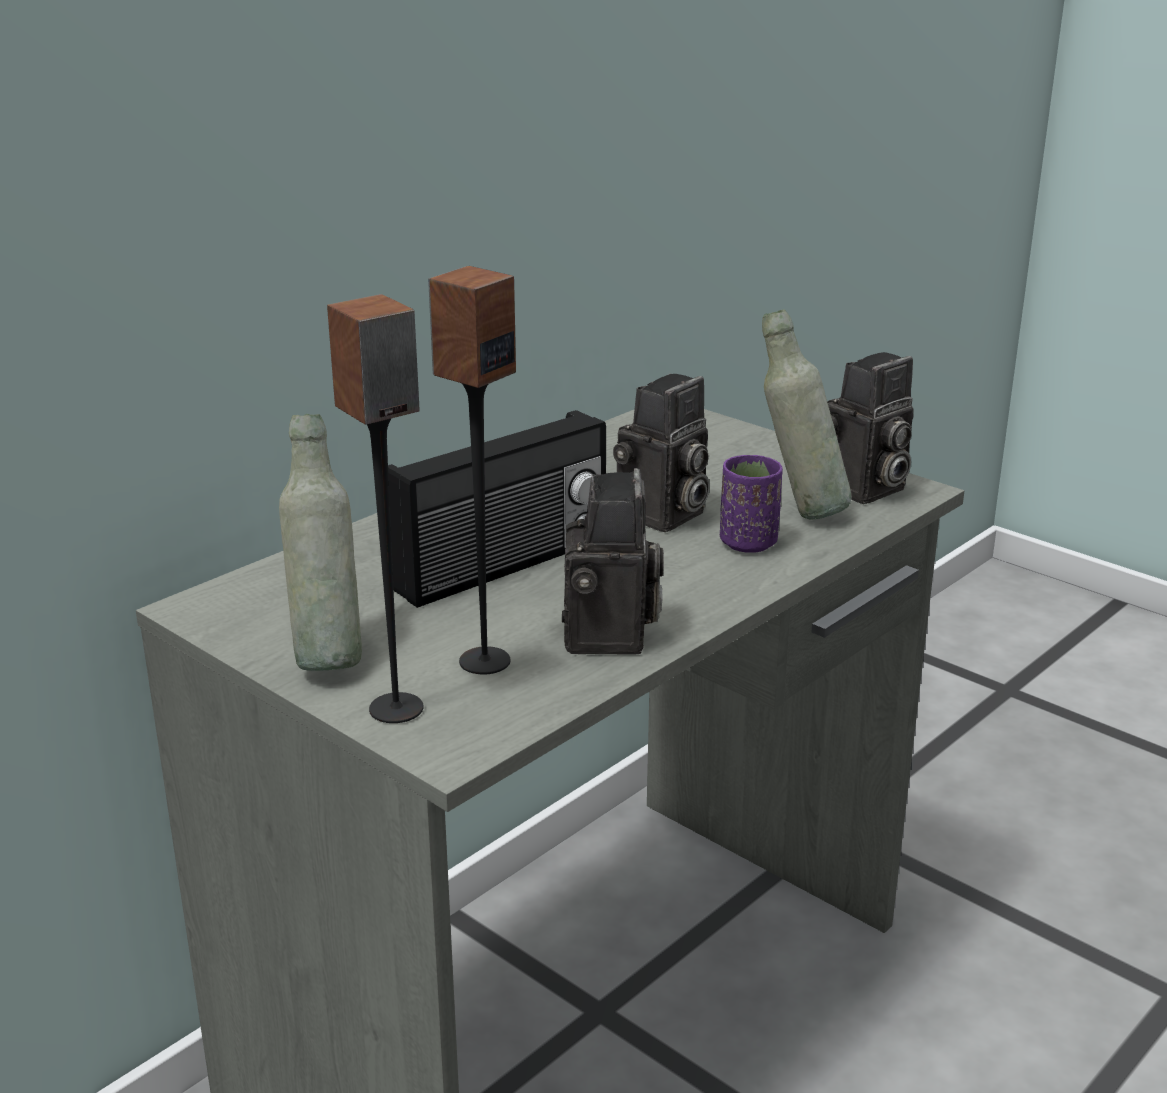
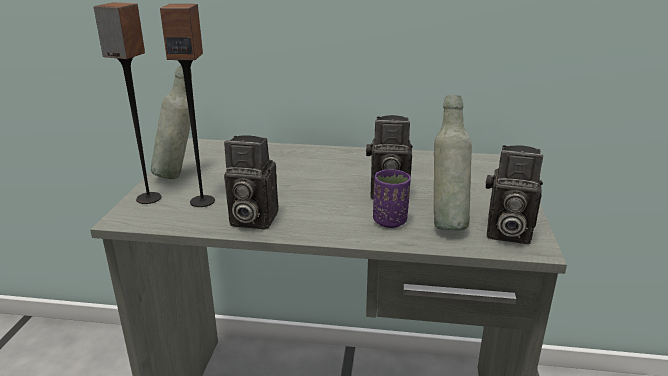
camera: 55 degrees right, 0 degrees up
radio [388,410,606,608] -> none
camera [562,468,664,655] -> camera turned 45 degrees clockwise [224,135,278,230]

